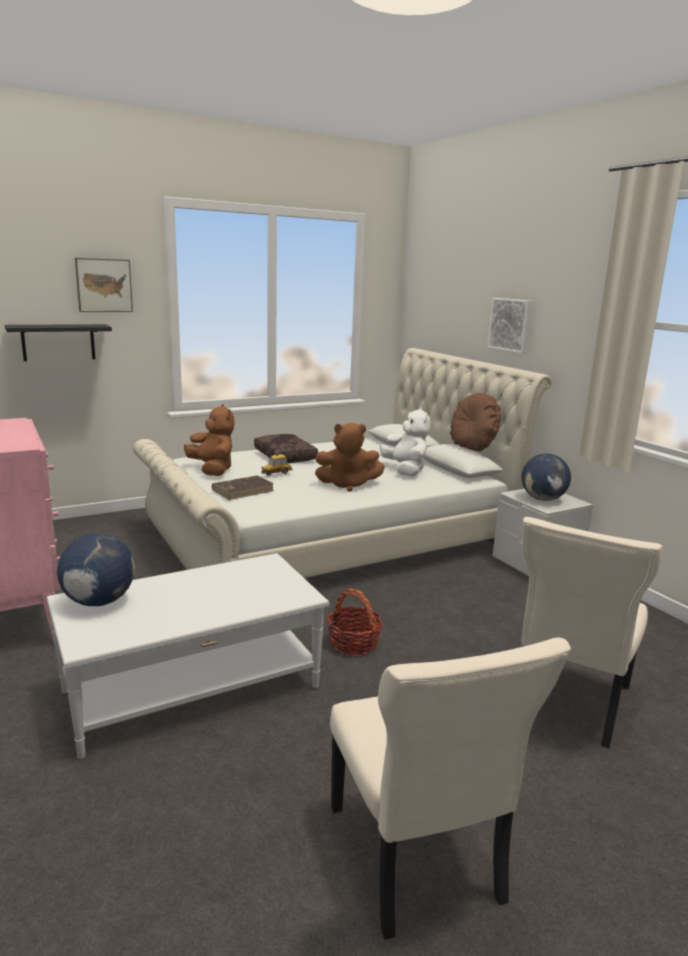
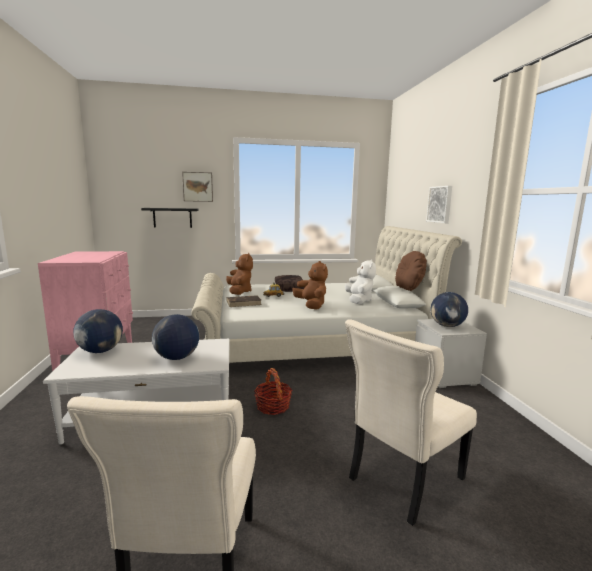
camera: 20 degrees right, 5 degrees down
brown plush toy [315,423,385,492] -> brown plush toy turned 135 degrees counterclockwise [292,261,328,310]
none -> globe [152,314,199,360]

